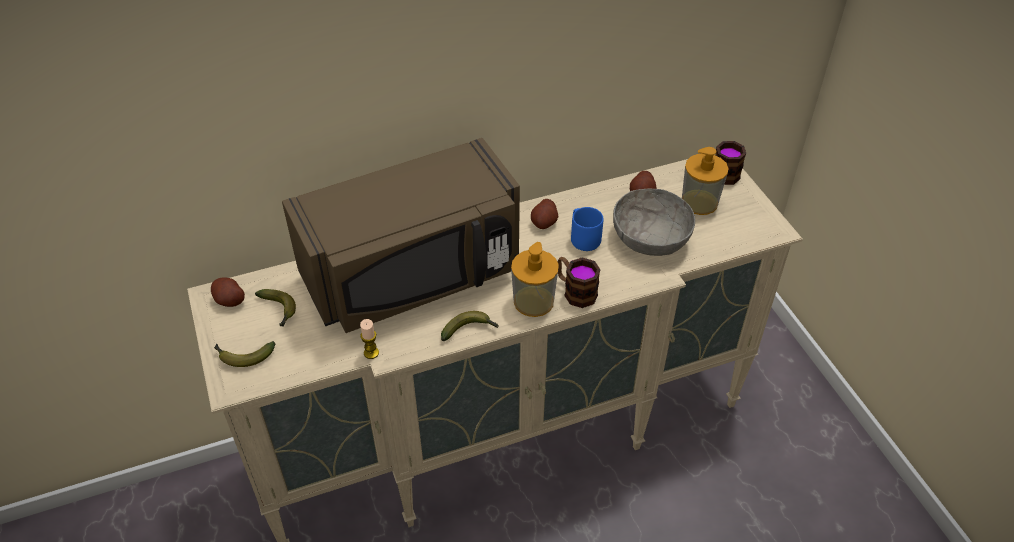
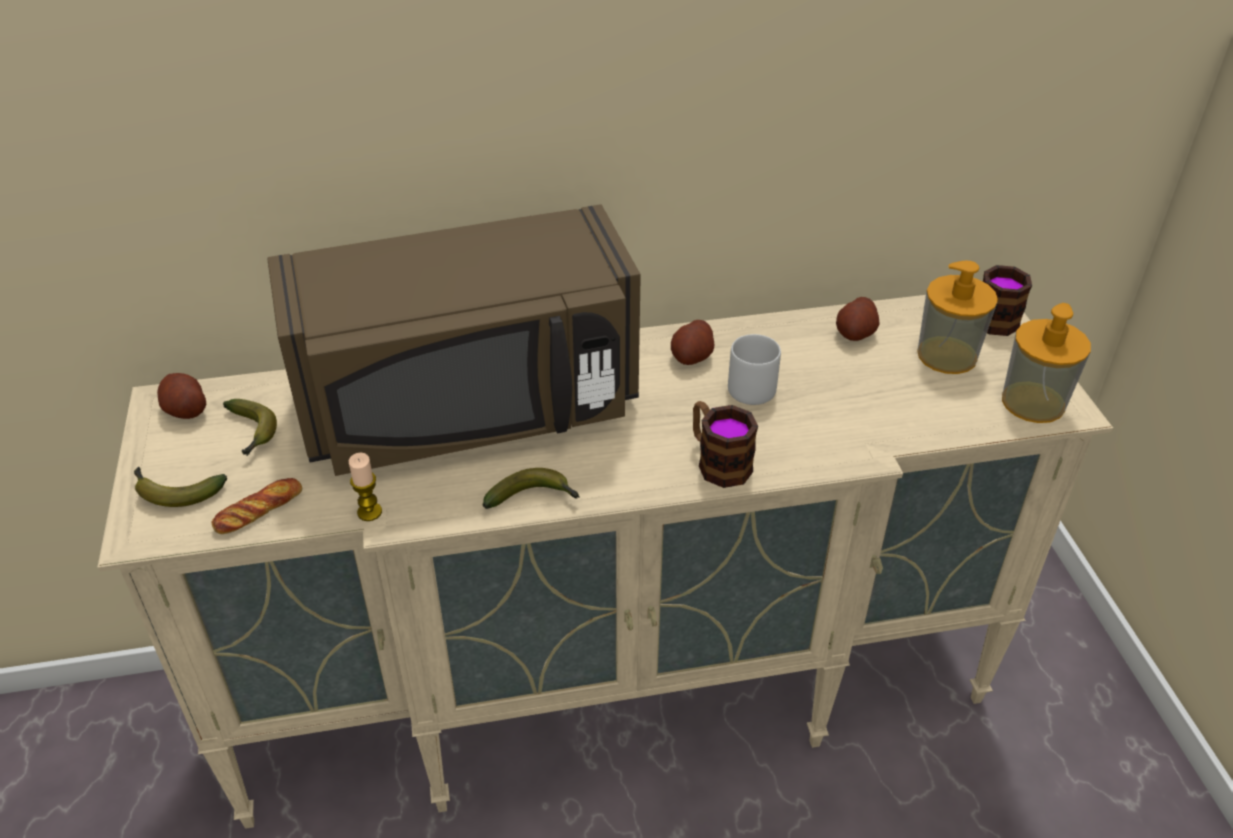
camera: 10 degrees right, 5 degrees down
soap dispenser [511,242,559,317] -> soap dispenser moved to [1002,303,1091,423]
blue mug [571,207,604,251] -> grey mug [728,334,781,405]
grey bowl [613,189,695,256] -> none
none -> bread [211,478,302,534]

